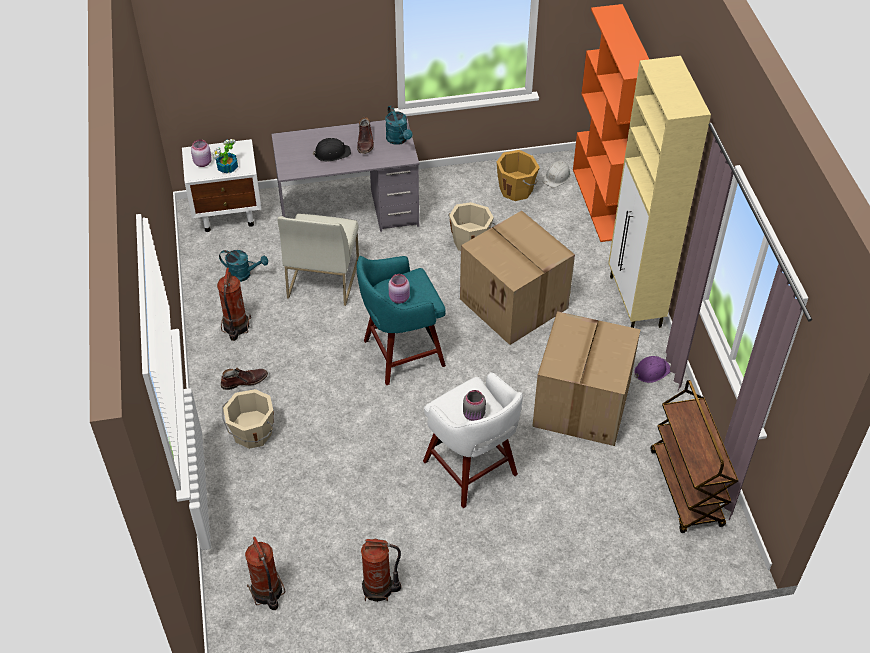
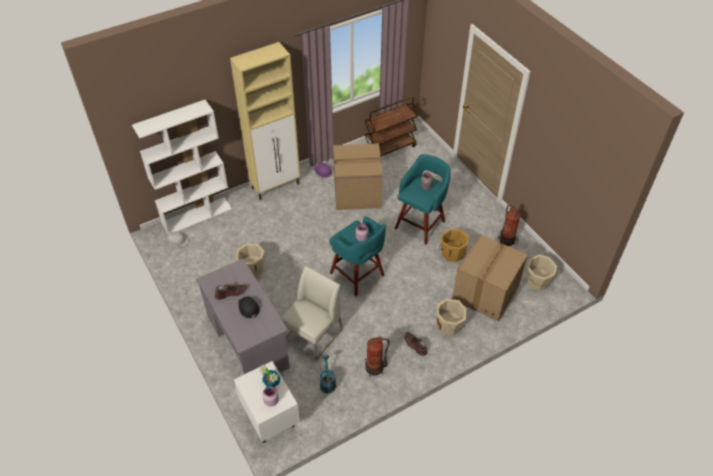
camera: 110 degrees left, 0 degrees up
fire extinguisher [245,537,285,610] -> beige bucket [526,254,557,291]
white chair [277,214,359,306] -> white chair turned 45 degrees counterclockwise [280,265,343,361]
turquoise watering can [385,106,412,145] -> none
white stool [423,372,523,508] -> turquoise stool [395,154,451,244]
cardboard box [460,211,575,345] -> cardboard box moved to [452,234,528,322]
orange bucket [497,150,540,201] -> orange bucket moved to [439,229,469,262]
orange bookcase [573,4,649,242] -> white bookcase [132,100,232,235]

